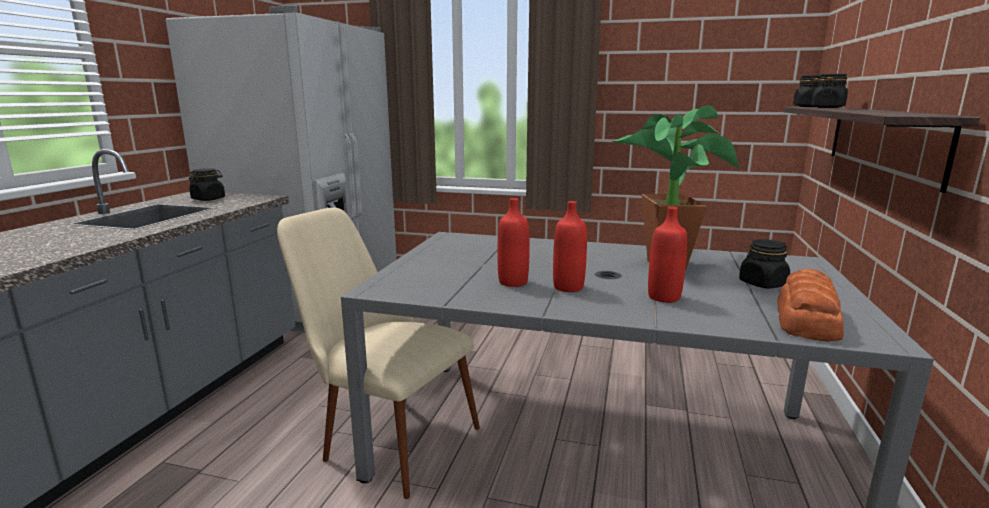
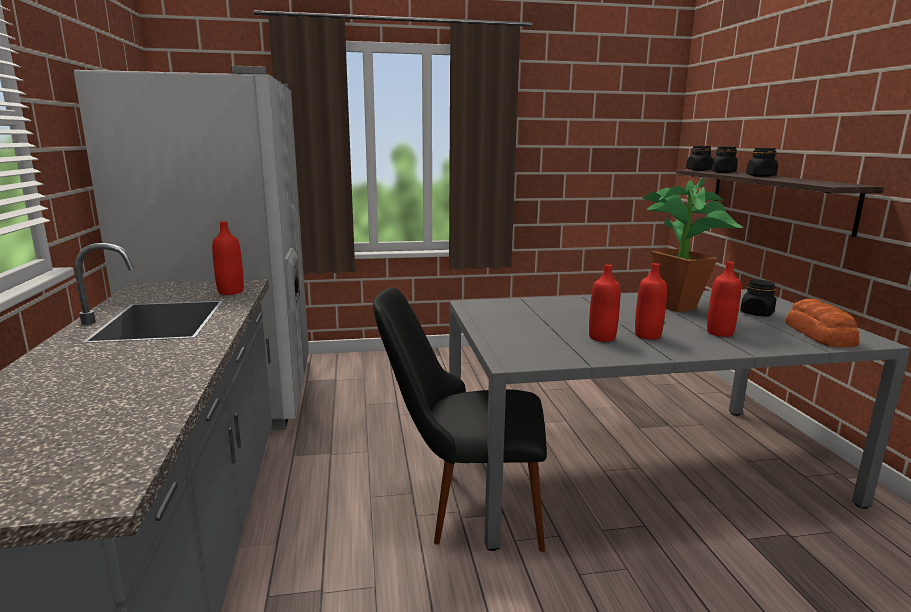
camera: 25 degrees left, 0 degrees up
black jar [189,168,225,201] -> black jar moved to [746,148,778,177]
beige chair [277,208,480,499] -> black chair [373,288,547,552]
none -> red bottle [212,221,244,295]

